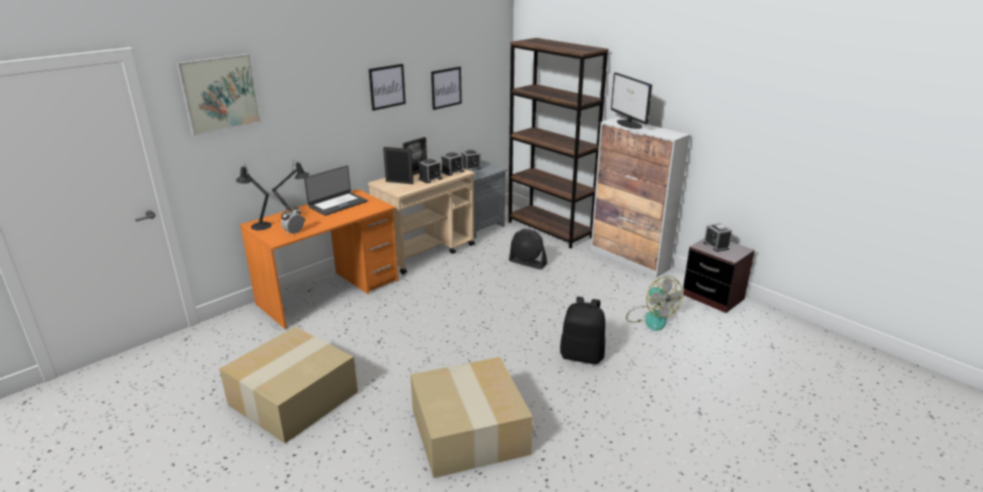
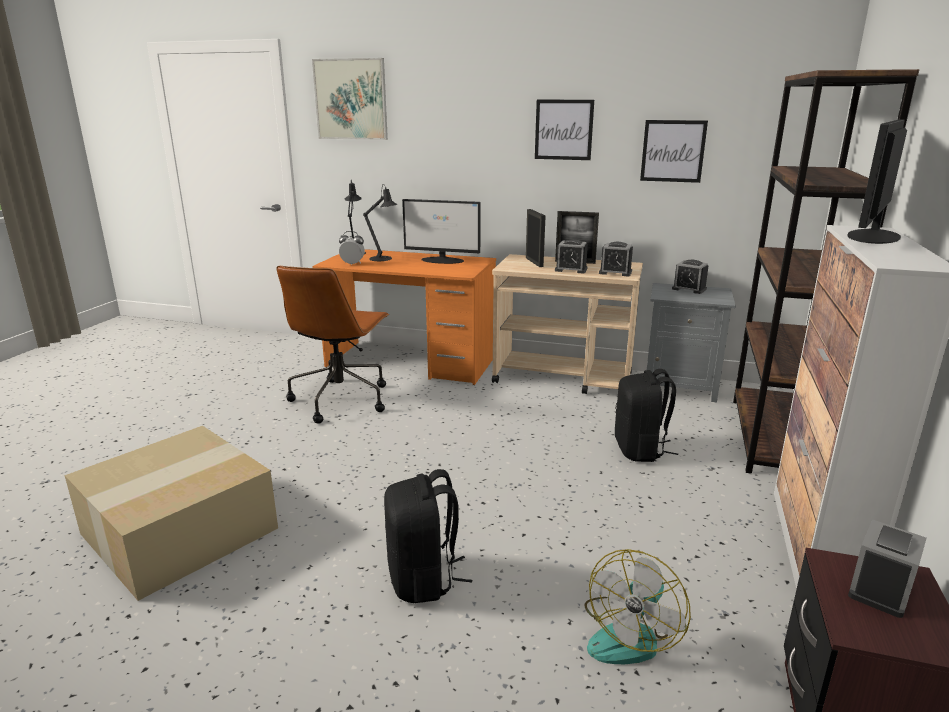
camera: 60 degrees right, 5 degrees down
cardboard box [219,327,358,443] -> none
laptop [304,165,367,216] -> monitor [402,199,481,264]
black fan [509,229,547,270] -> black backpack [615,369,678,462]
none -> brown office chair [277,266,390,424]

